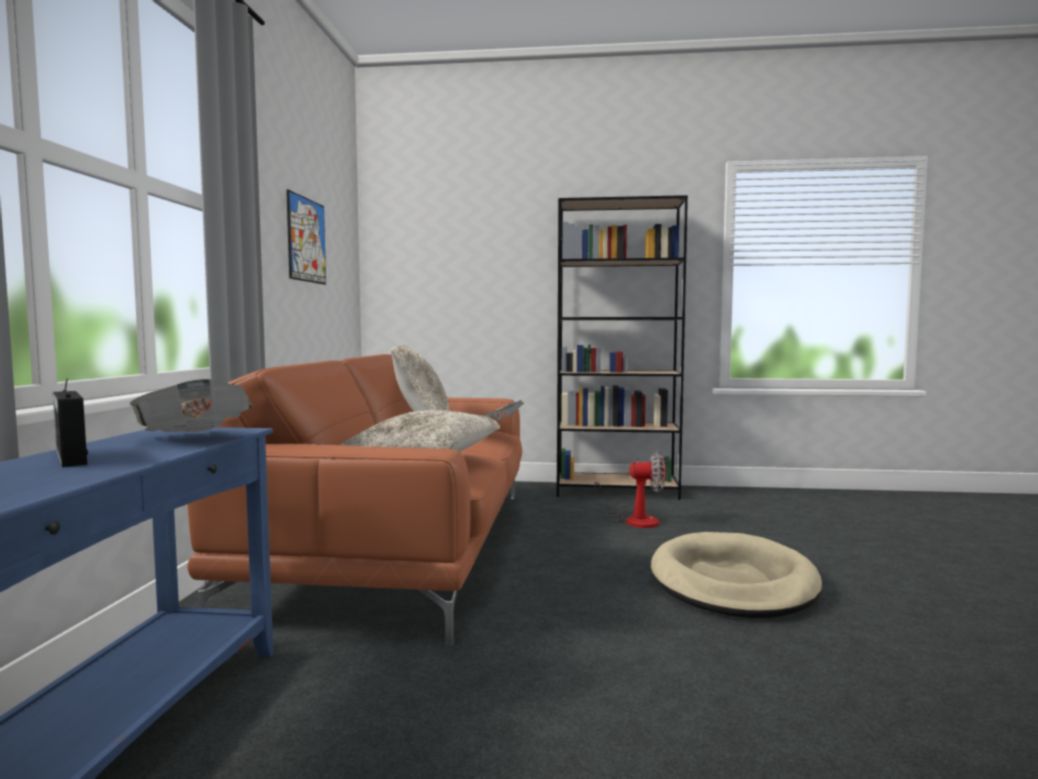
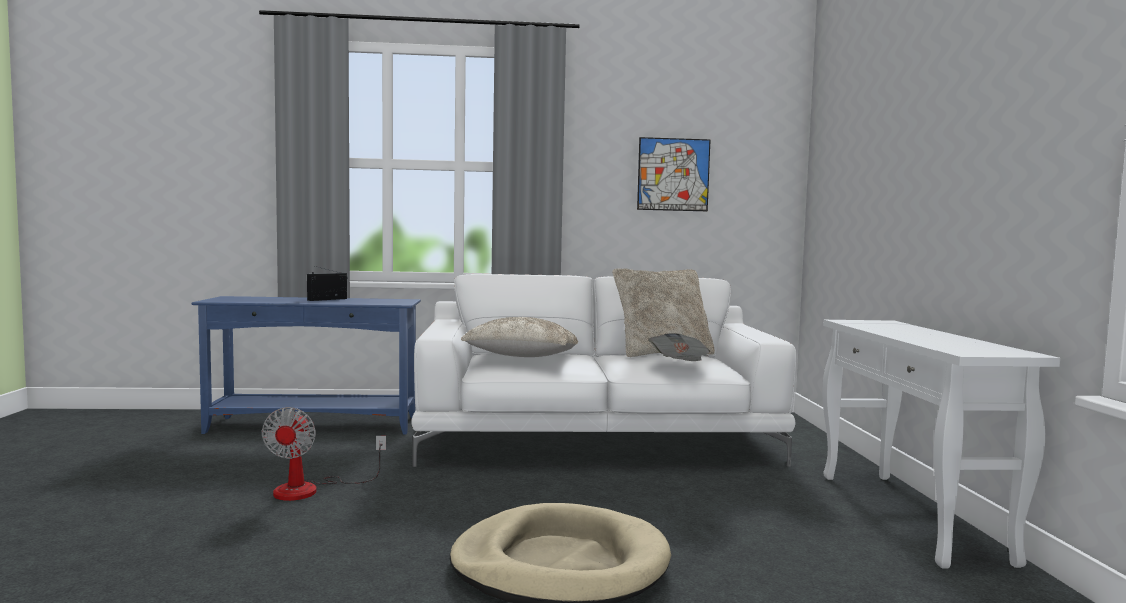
camera: 80 degrees right, 0 degrees up
newspaper [130,379,252,432] -> none
brown sofa [187,354,522,646] -> white sofa [411,274,796,467]
beige bookcase [557,195,688,500] -> white console table [822,320,1060,569]
fan [594,451,665,528] -> fan moved to [261,407,386,501]

